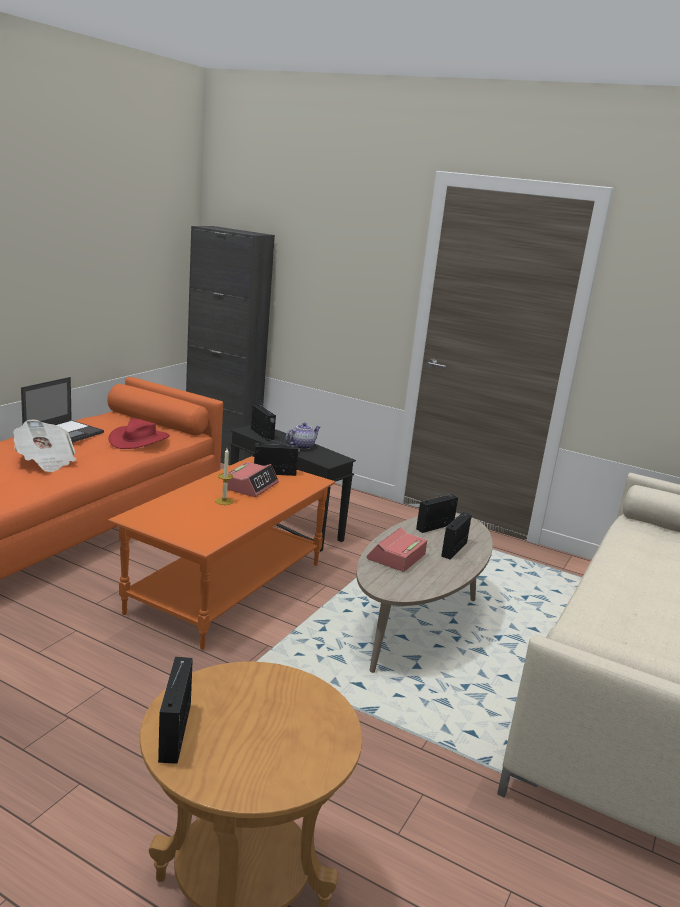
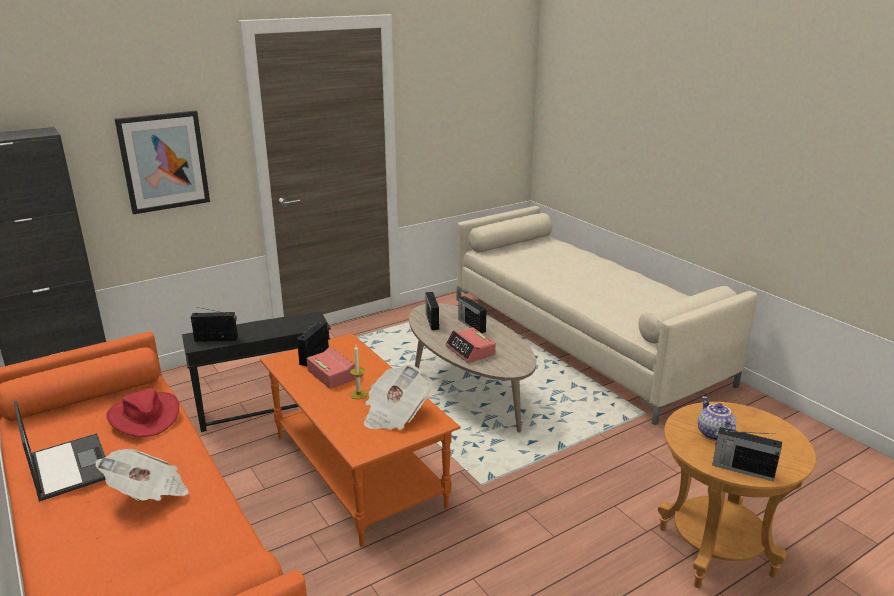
camera: 60 degrees left, 5 degrees up
teapot [285,423,320,450] -> teapot moved to [698,396,736,441]
none -> picture [115,111,210,214]
none -> newspaper [364,365,430,430]

